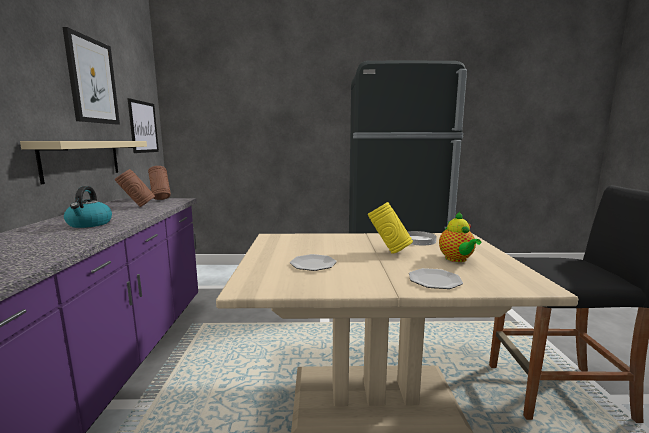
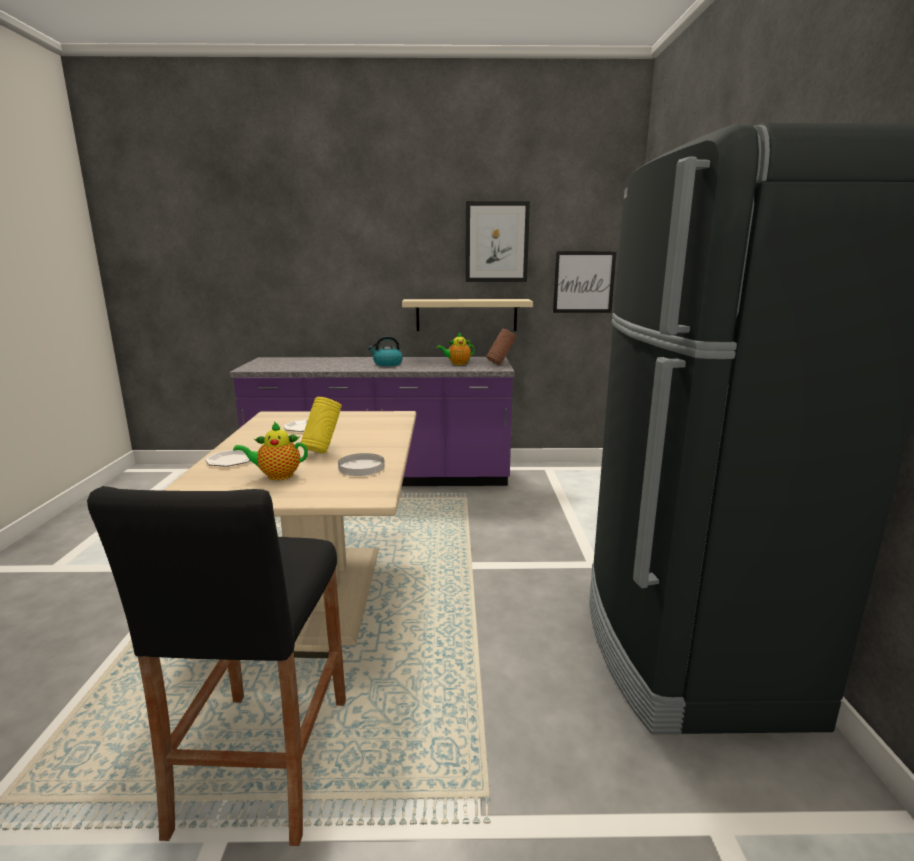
camera: 90 degrees right, 5 degrees up
brown vase [115,169,155,207] -> teapot [436,332,475,365]

